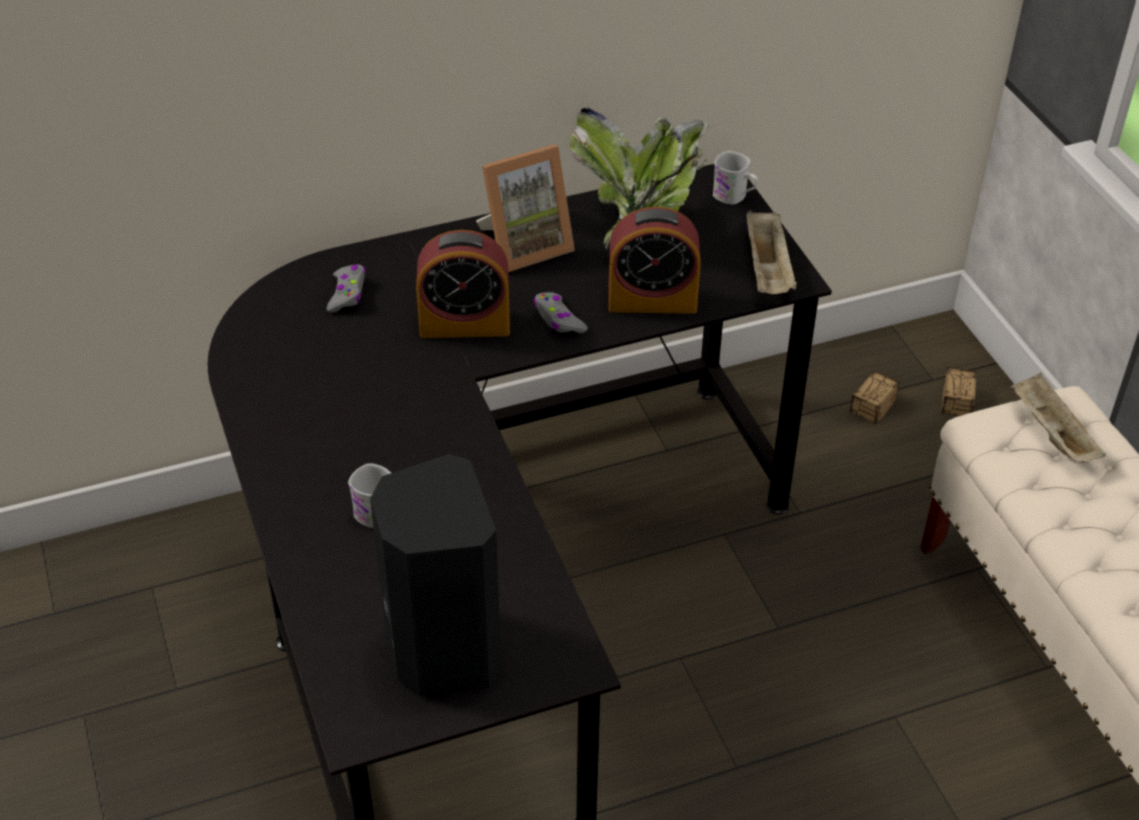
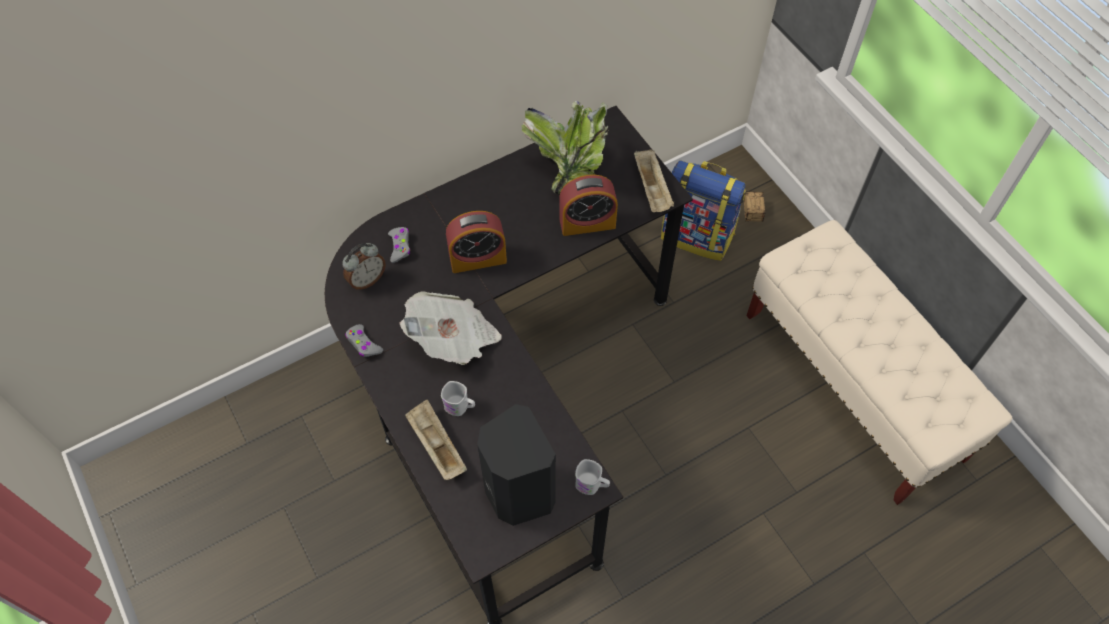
camera: 10 degrees left, 15 degrees up
picture frame [476,144,575,272] -> none
grey game controller [534,292,588,333] -> grey game controller moved to [345,324,383,357]
white mug [713,151,758,205] -> white mug moved to [575,459,610,495]
storage box [850,371,900,424] -> backpack [661,160,745,261]
beige tray [1011,373,1106,462] -> beige tray moved to [405,399,467,480]
none -> alarm clock [342,243,386,290]
none -> newspaper [400,291,502,365]

